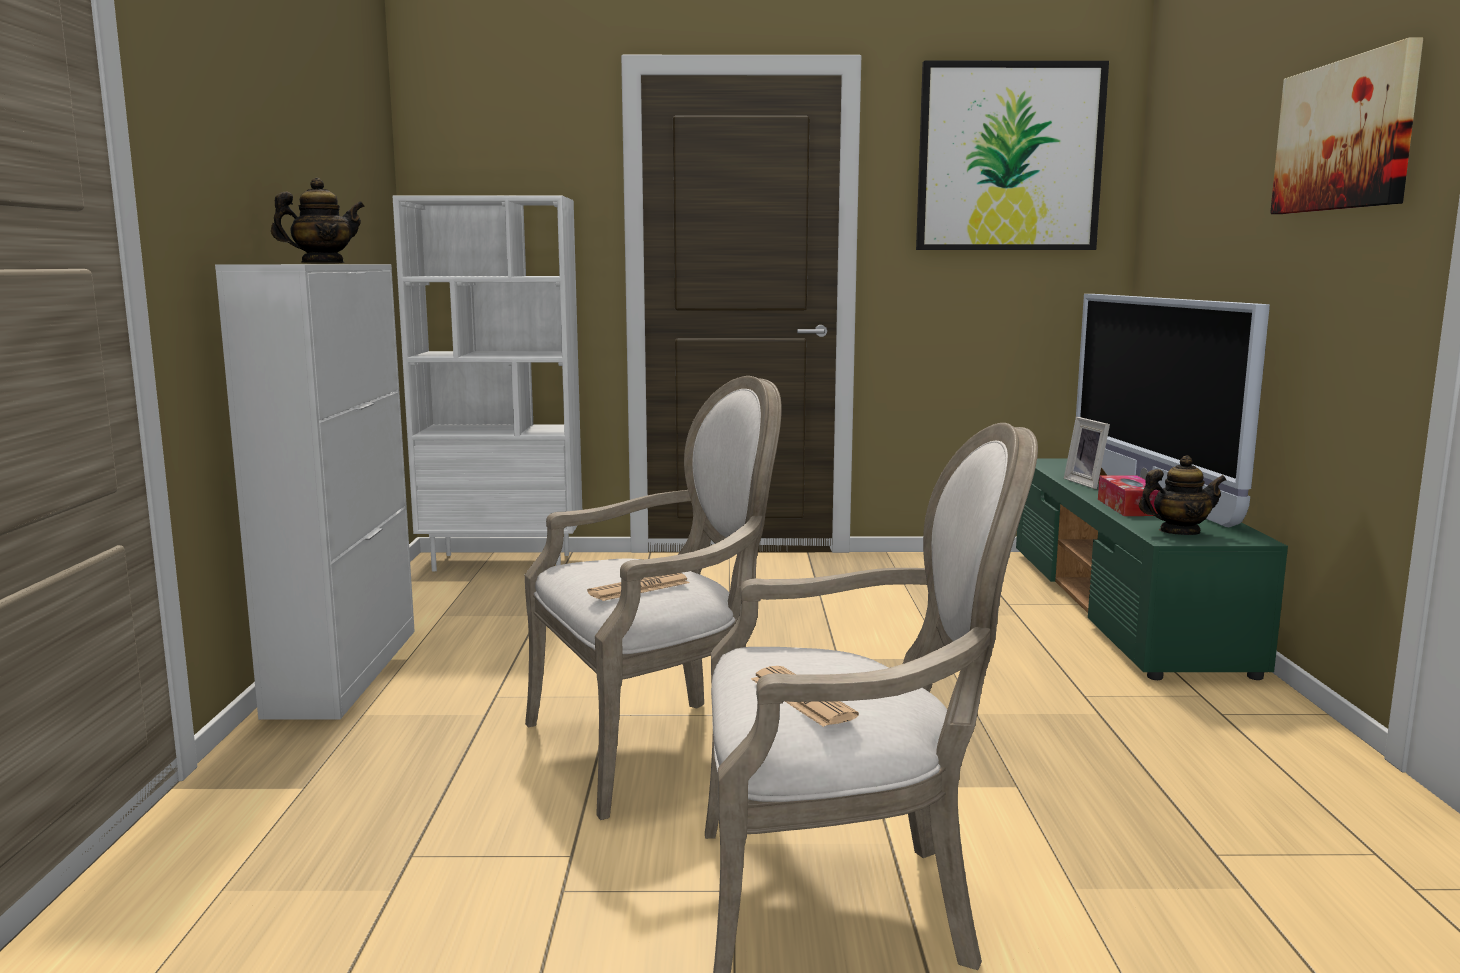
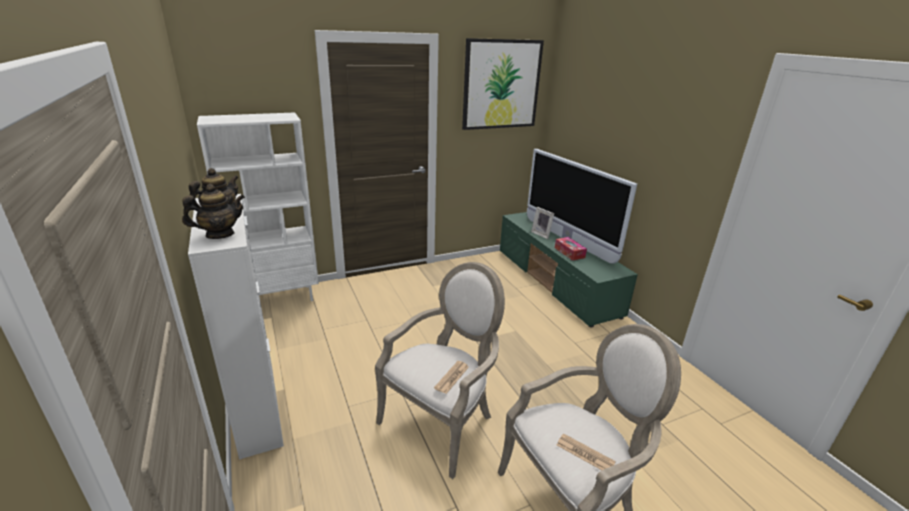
camera: 25 degrees left, 15 degrees up
teapot [1139,456,1227,535] -> teapot moved to [182,184,245,239]
picture [1270,38,1423,214] -> none

